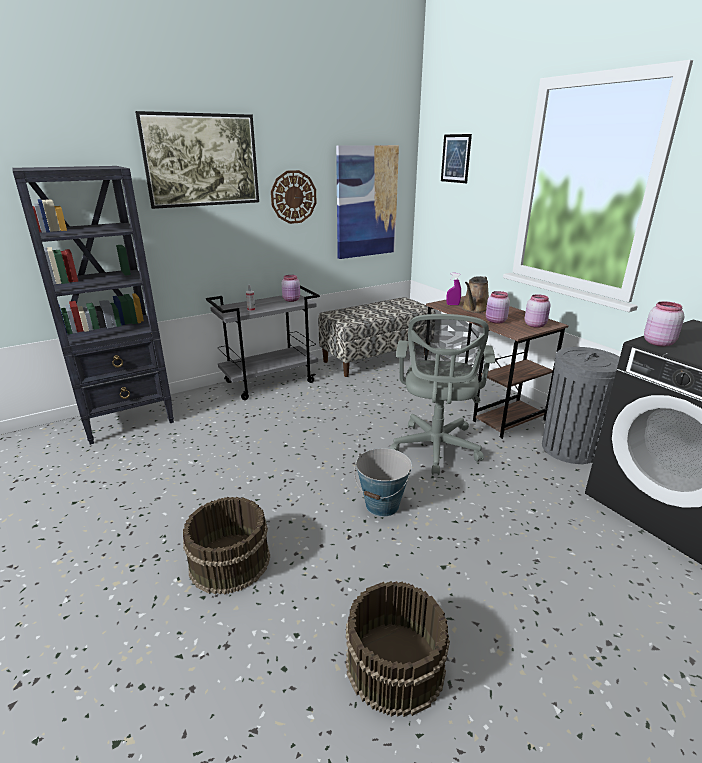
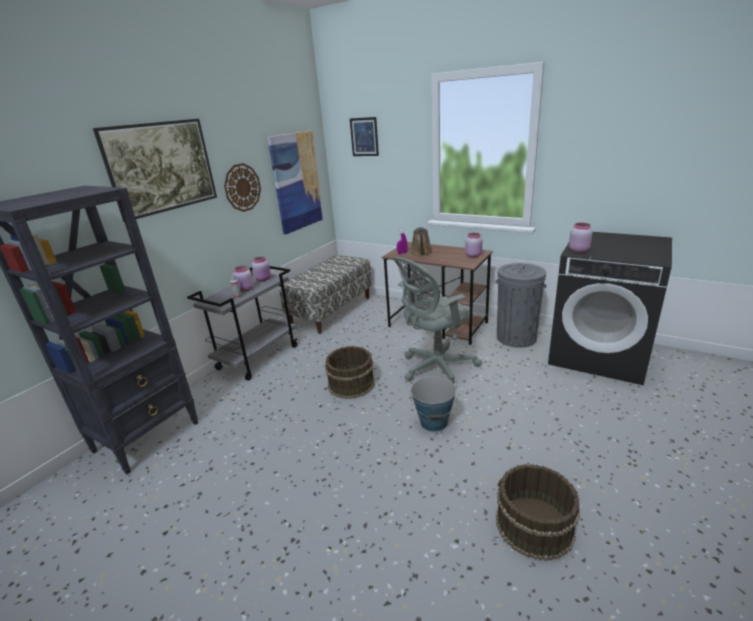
camera: 25 degrees left, 0 degrees up
brown bucket [183,497,270,595] -> brown bucket moved to [325,346,375,399]
grey office chair [390,314,495,475] -> grey office chair turned 75 degrees clockwise [393,257,482,384]
pink jar [486,291,510,324] -> pink jar moved to [233,266,254,292]

